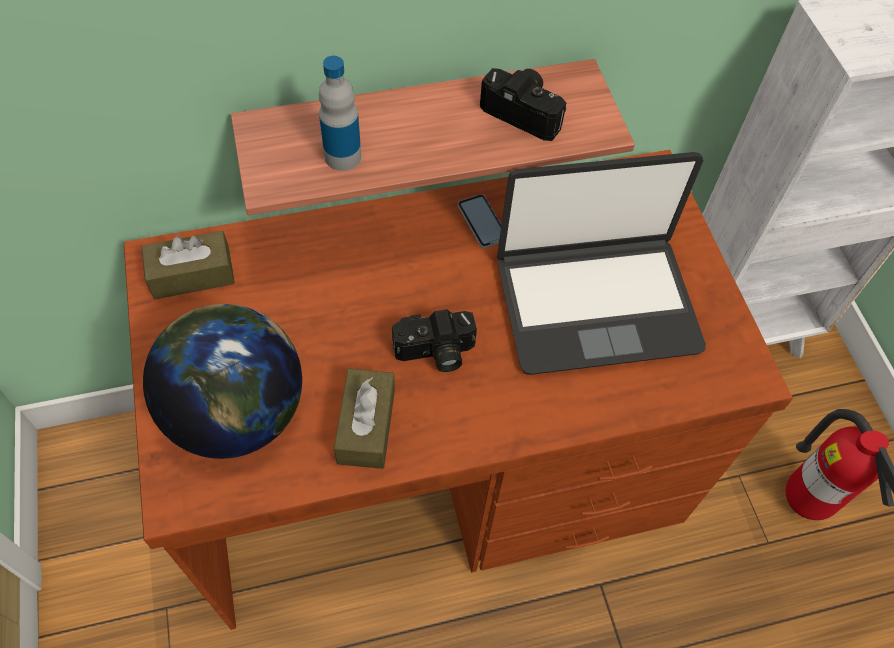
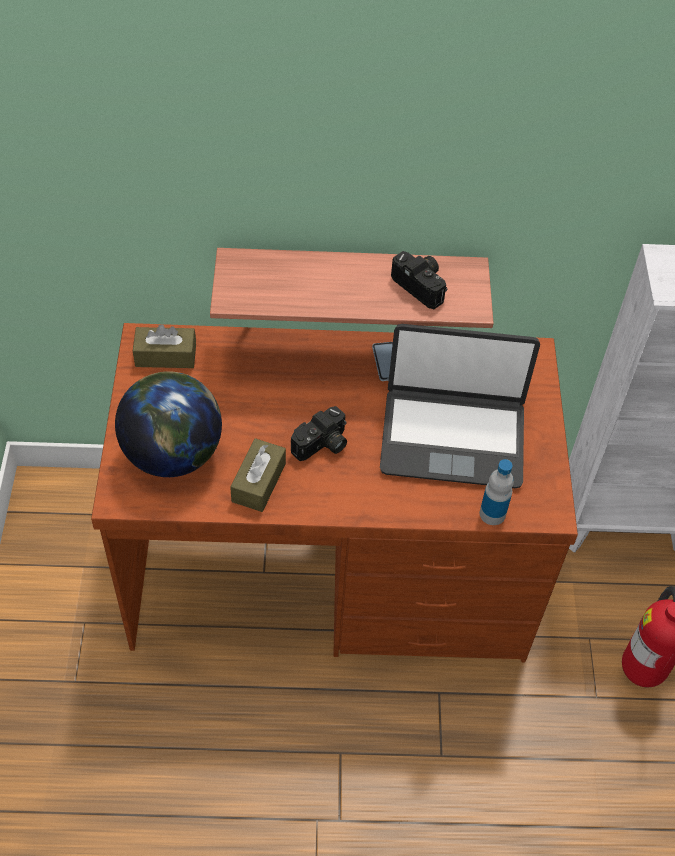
camera: 15 degrees right, 5 degrees down
bottle [318,56,361,171] -> bottle moved to [480,459,514,525]
camera [392,309,477,372] -> camera turned 45 degrees counterclockwise [291,406,347,461]

